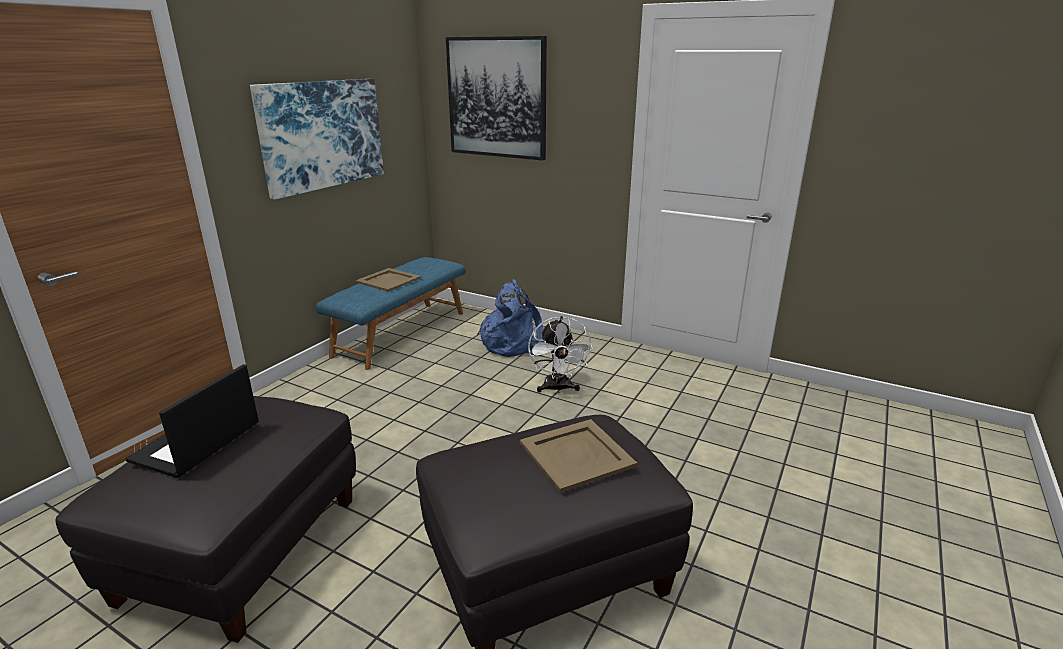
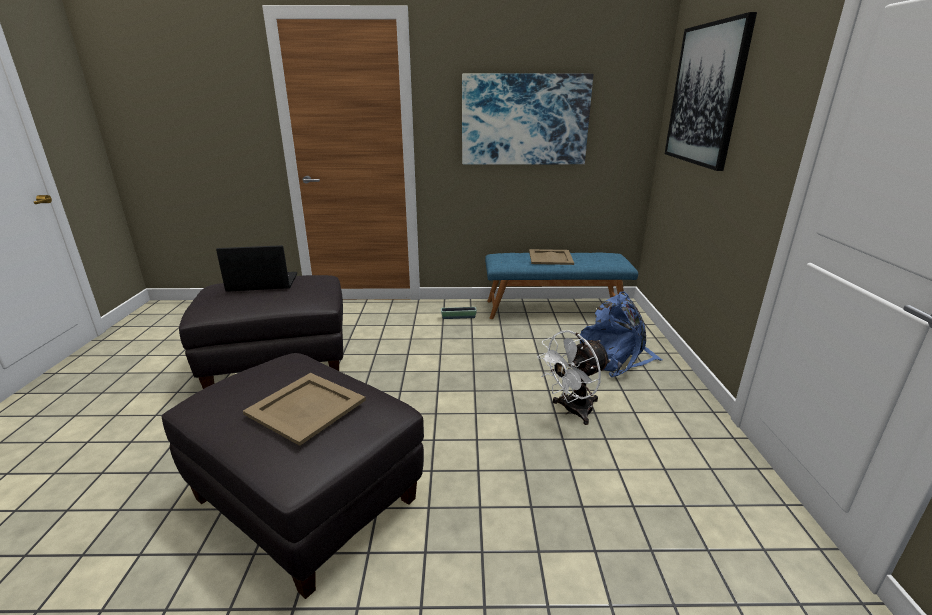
camera: 60 degrees right, 0 degrees up
none -> planter [441,307,477,319]

